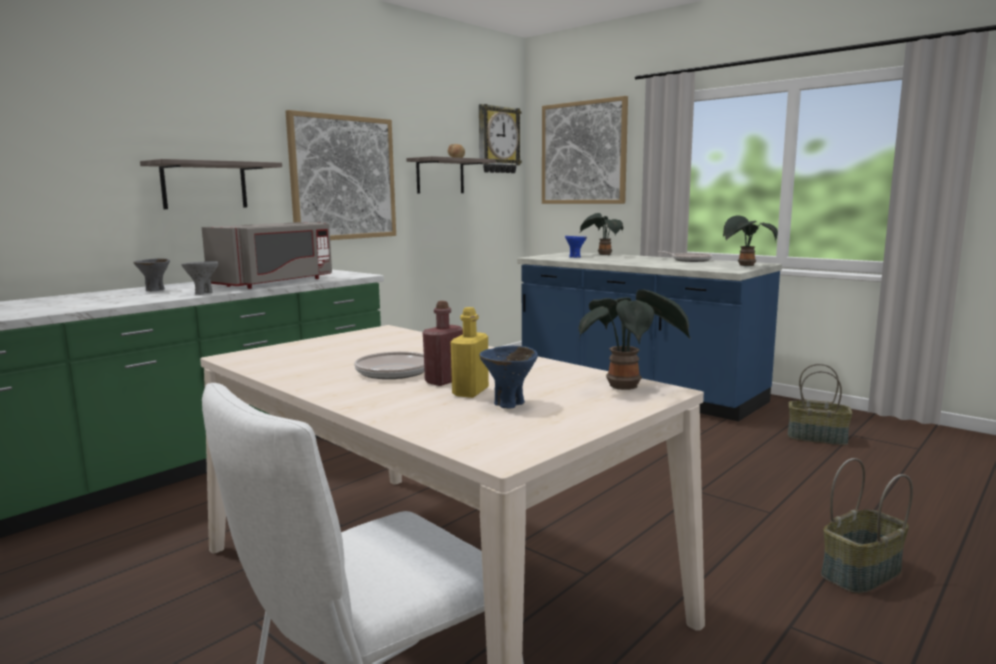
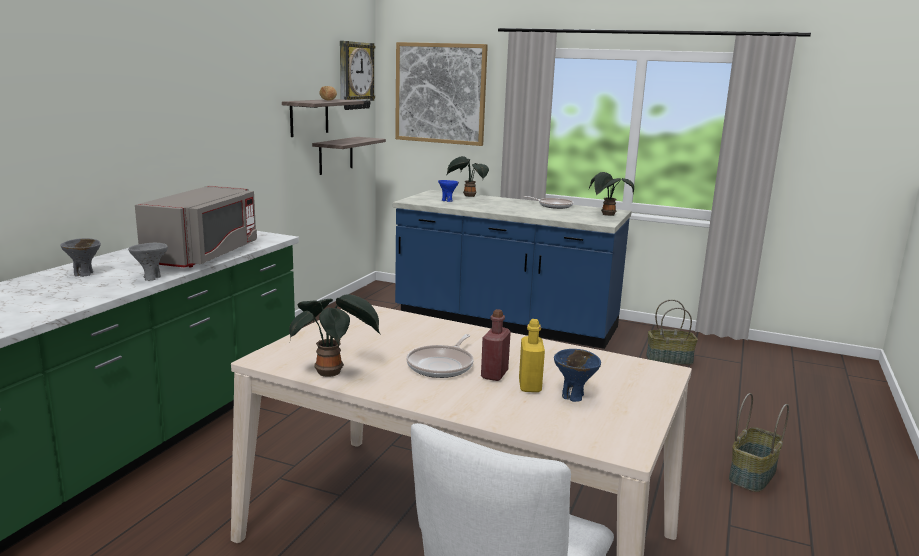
camera: 20 degrees left, 5 degrees up
shelf [140,159,282,209] -> shelf moved to [312,137,386,175]
picture [286,110,396,240] -> none
potted plant [579,289,691,390] -> potted plant moved to [289,294,381,377]

